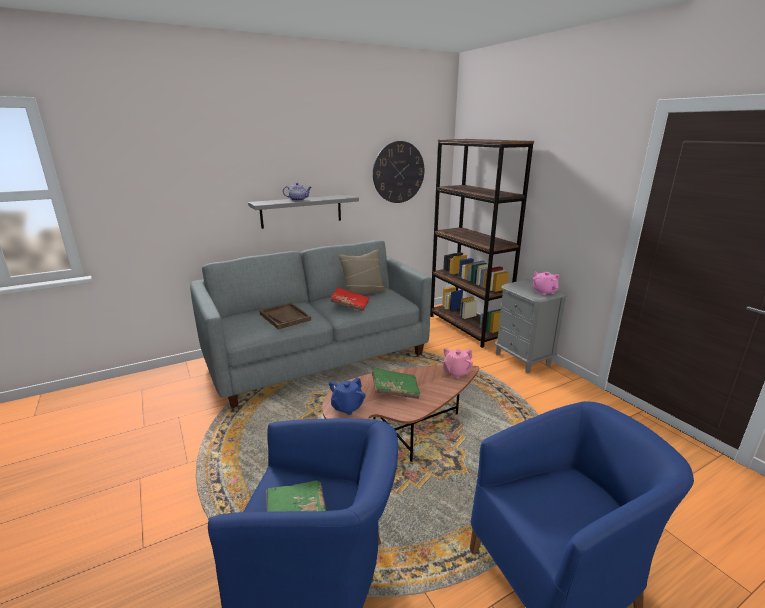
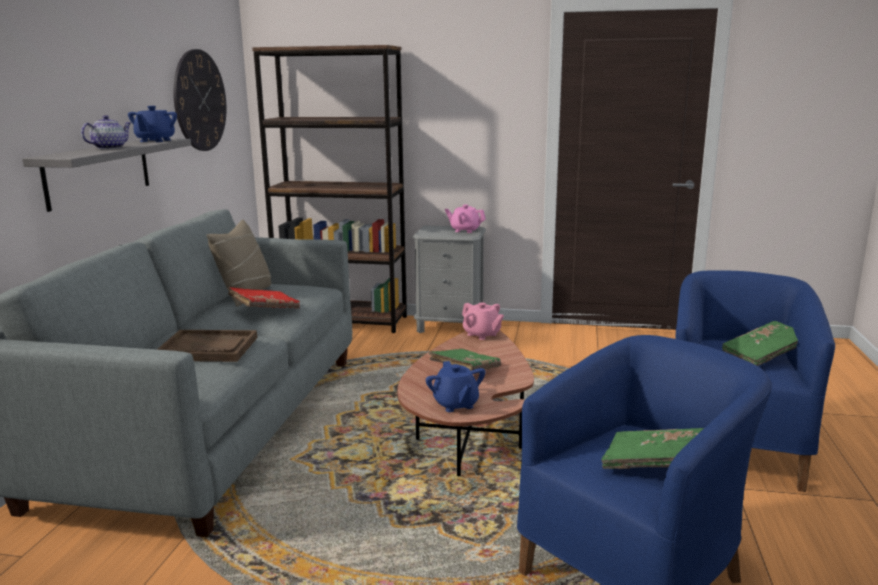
camera: 50 degrees left, 5 degrees down
pink teapot [443,348,473,379] -> pink teapot turned 45 degrees counterclockwise [462,302,504,340]
none -> blue teapot [128,106,177,142]
none -> green book [722,321,798,366]

